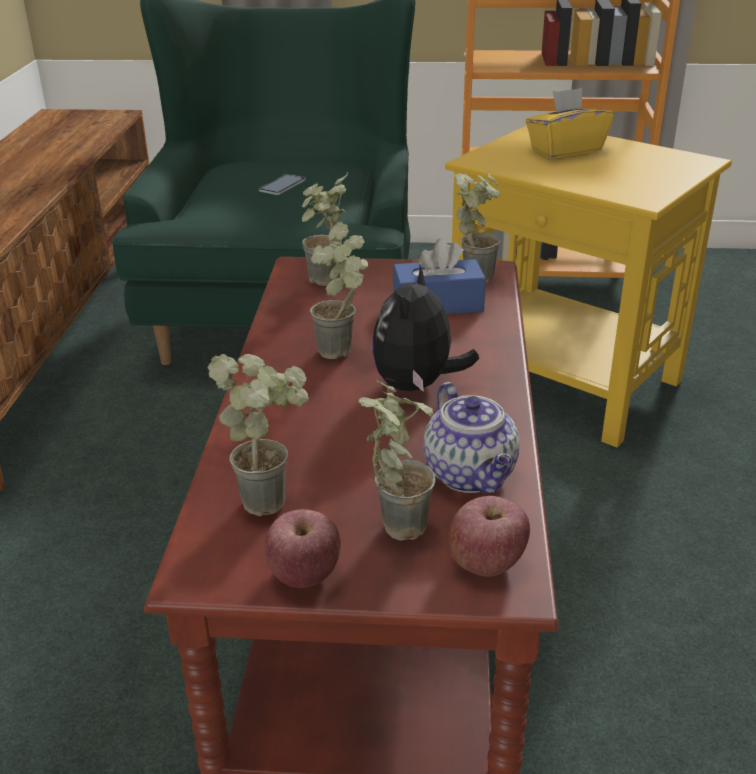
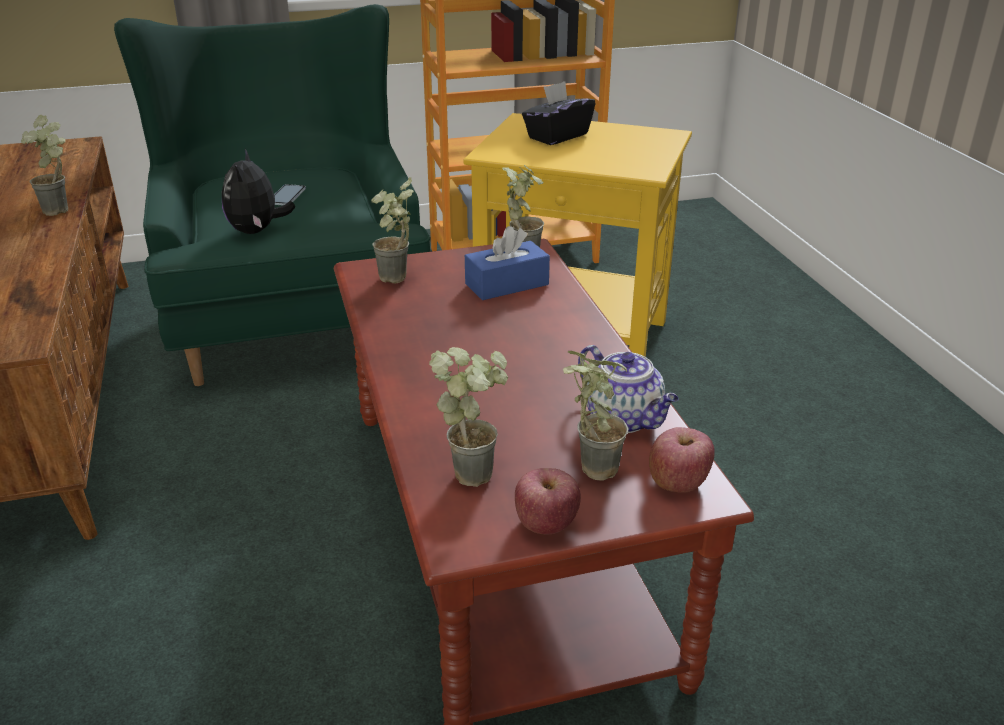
camera: 20 degrees left, 0 degrees up
potted plant [310,222,368,359] -> potted plant moved to [21,115,68,216]
plush toy [372,265,479,392] -> plush toy moved to [222,149,295,234]
yellow tissue box [526,88,614,159] -> black tissue box [522,81,596,145]

